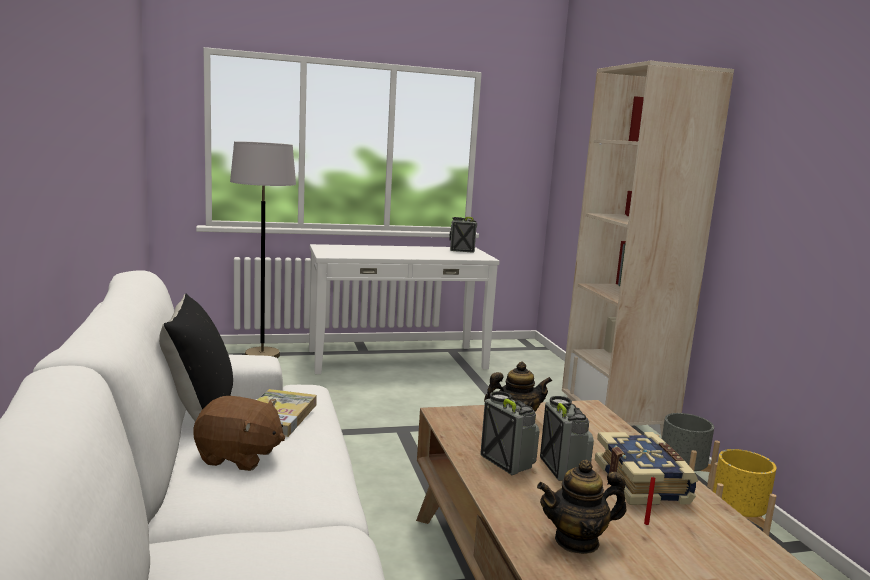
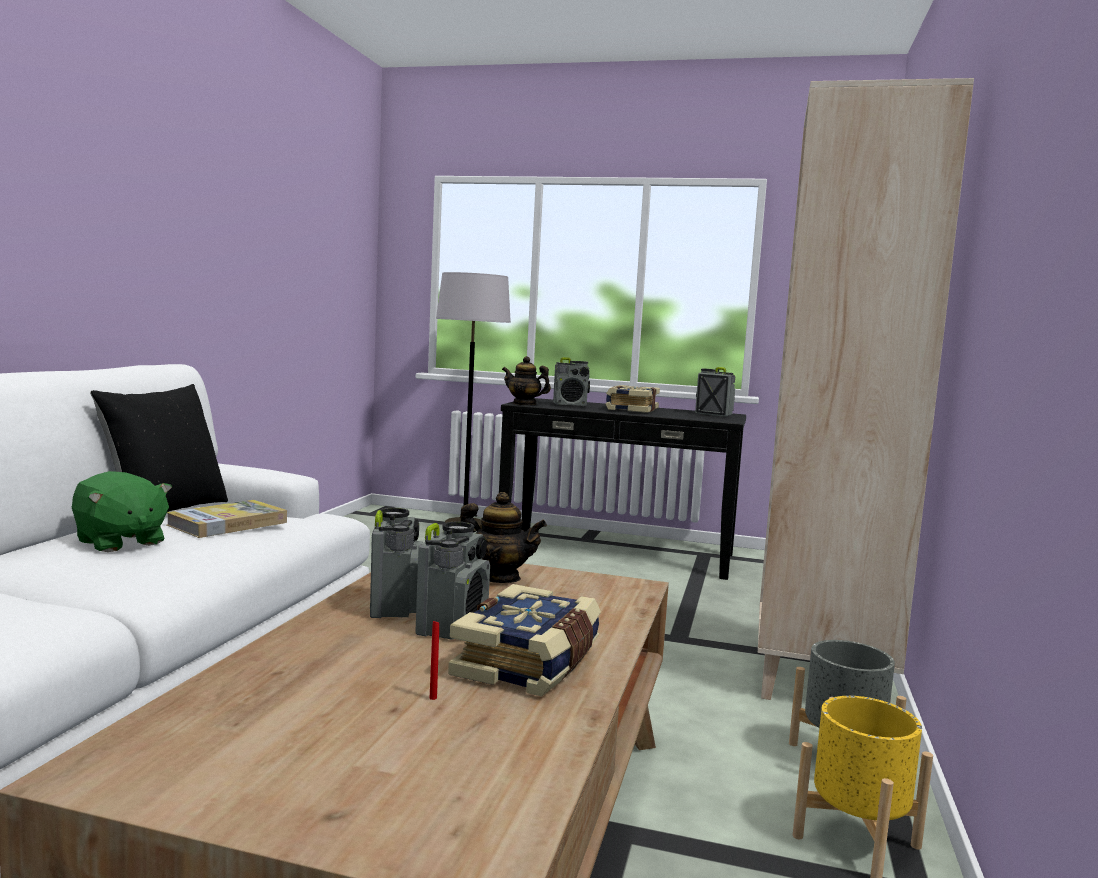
camera: 30 degrees right, 5 degrees down
brown plush toy [193,396,285,471] -> green plush toy [72,471,172,552]
white console table [309,244,500,374] -> black console table [499,398,746,580]
teapot [537,460,626,554] -> teapot moved to [502,356,551,405]
none -> radio [553,357,590,406]
none -> book [606,385,660,413]

